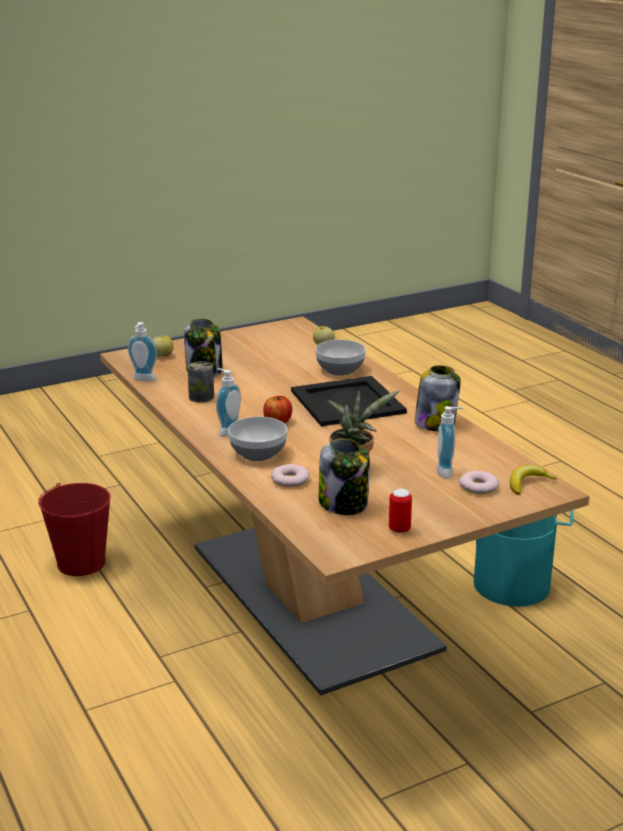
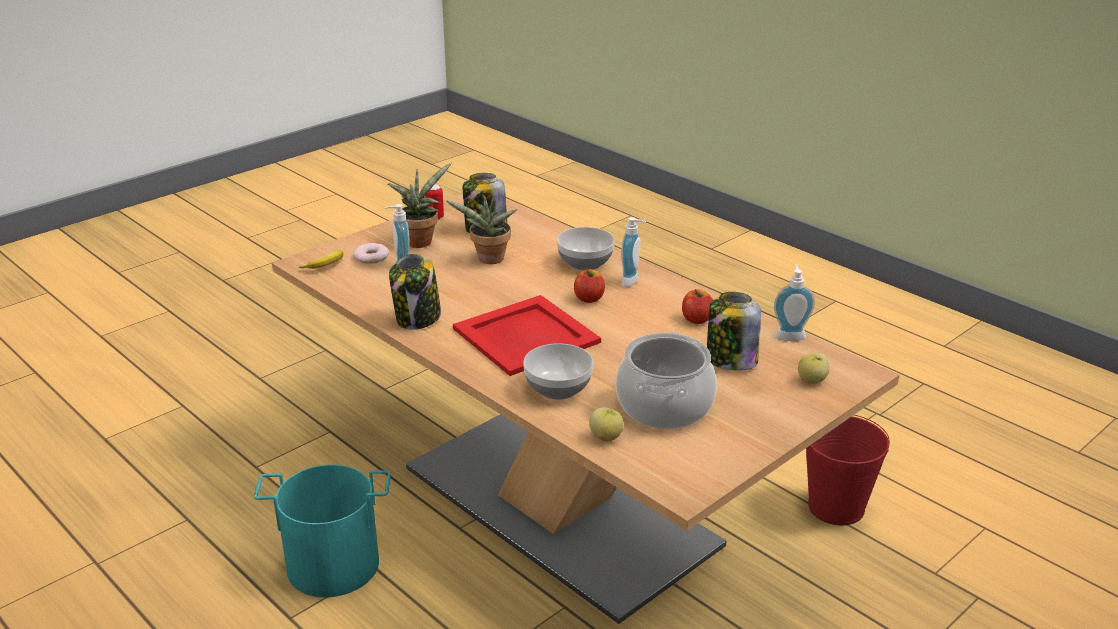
camera: 165 degrees right, 5 degrees up
can [187,361,214,403] -> apple [682,289,713,324]
donut [271,464,310,487] -> none
black tray [291,376,407,426] -> red tray [453,295,601,376]
none -> potted plant [388,163,452,248]
none -> cooking pot [616,332,717,429]

